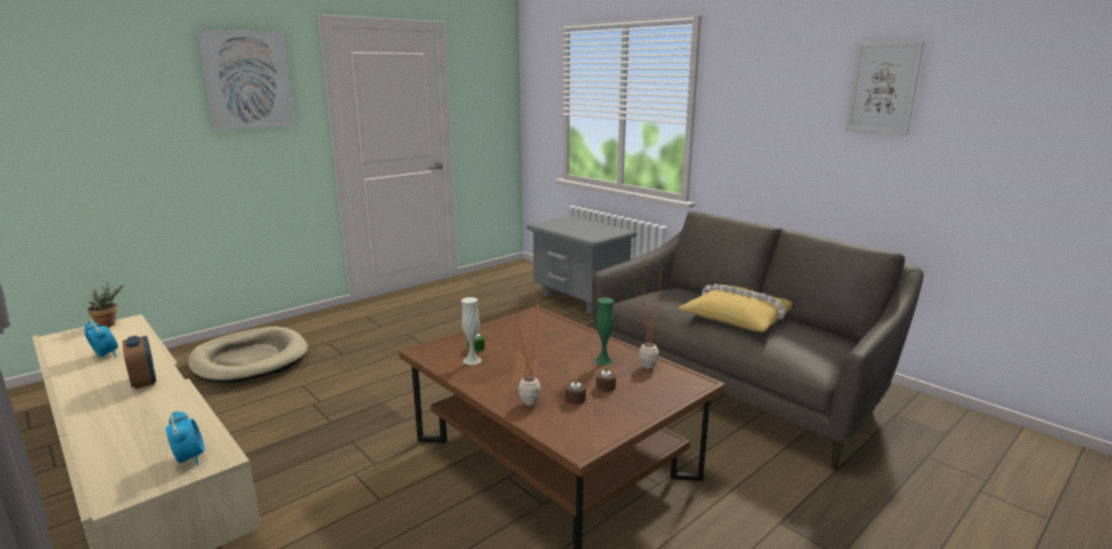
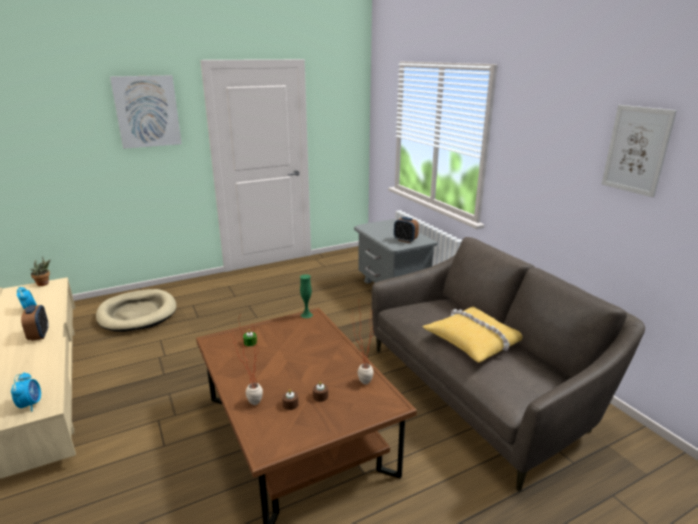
camera: 15 degrees right, 5 degrees up
white vase [461,297,482,365] -> none
green vase [595,297,614,365] -> green vase moved to [300,274,313,318]
none -> alarm clock [394,217,419,243]

